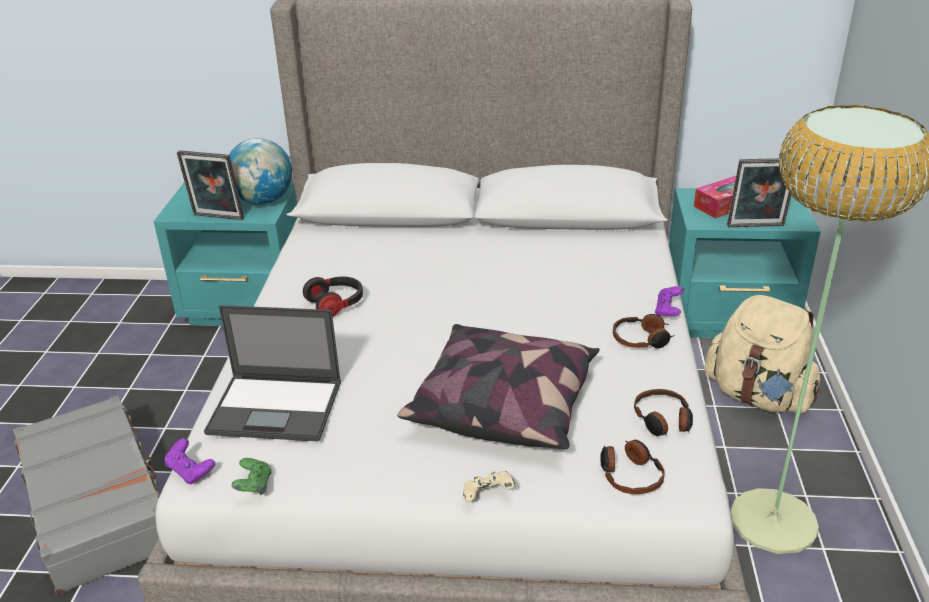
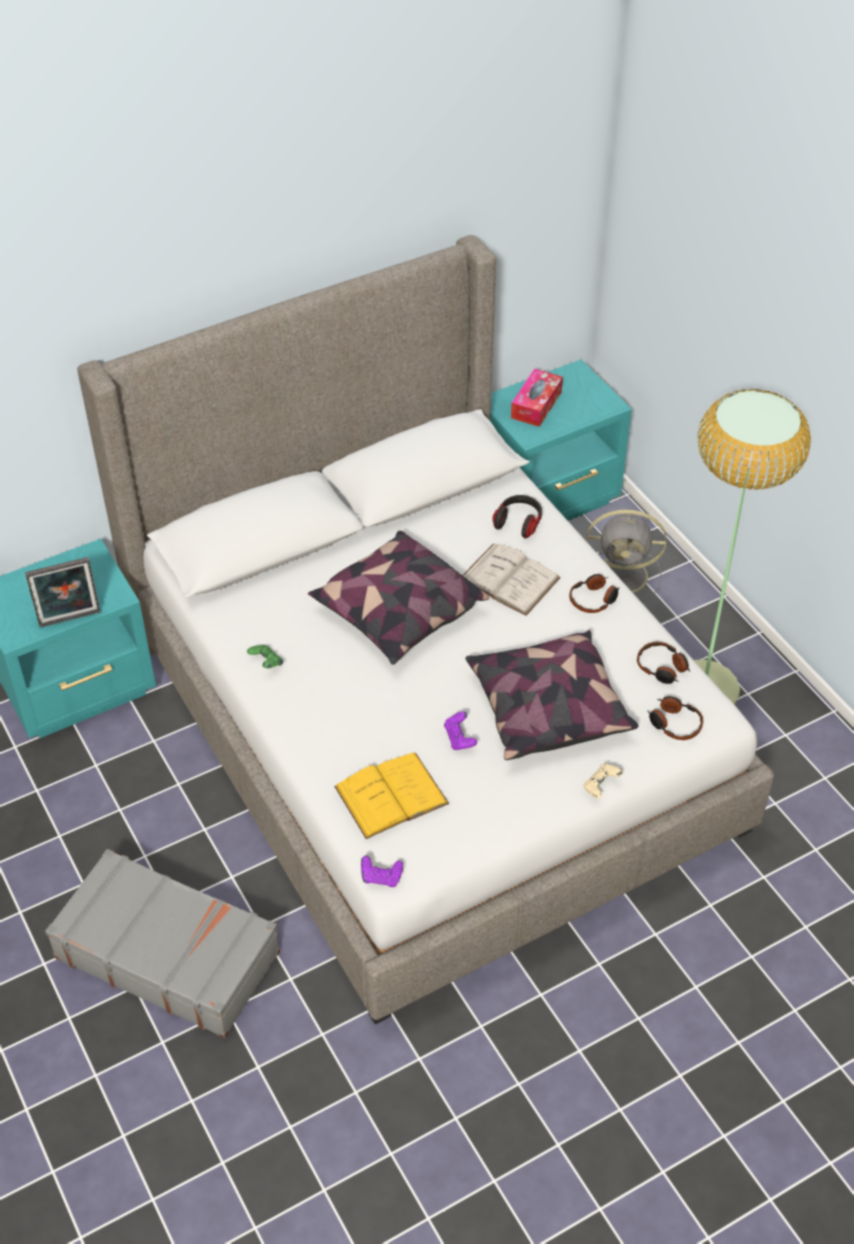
camera: 35 degrees left, 15 degrees up
laptop [204,305,341,442] -> yellow book [334,752,449,839]
globe [229,138,292,205] -> none
green game controller [231,458,272,495] -> green game controller moved to [247,645,283,668]
headphones [303,276,363,317] -> headphones moved to [493,495,542,538]
purple game controller [655,286,684,316] -> purple game controller moved to [444,711,477,750]
beige backpack [705,295,821,413] -> grey fan [586,509,666,601]
picture frame [727,158,800,227] -> none
none -> pillow [308,531,489,665]
none -> white book [462,544,561,616]

